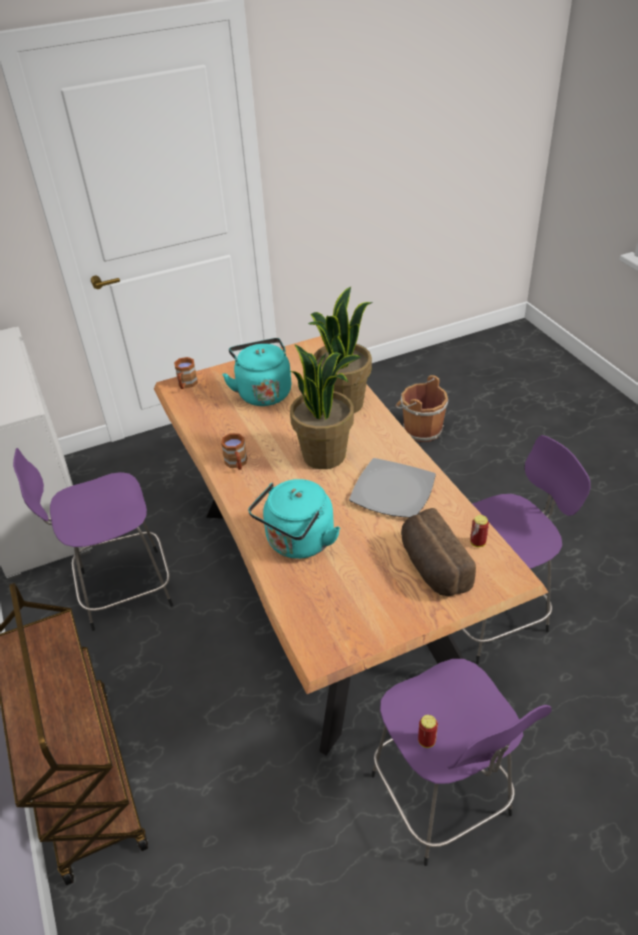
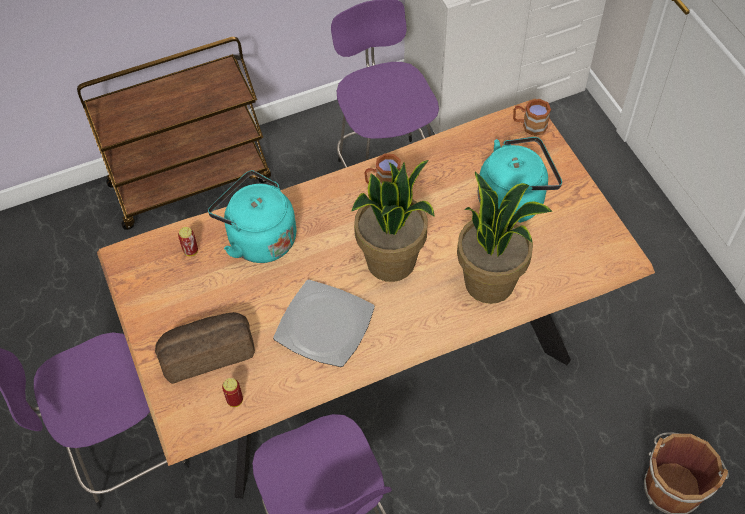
camera: 90 degrees right, 15 degrees up
can [418,715,438,748] -> can moved to [178,227,198,256]

